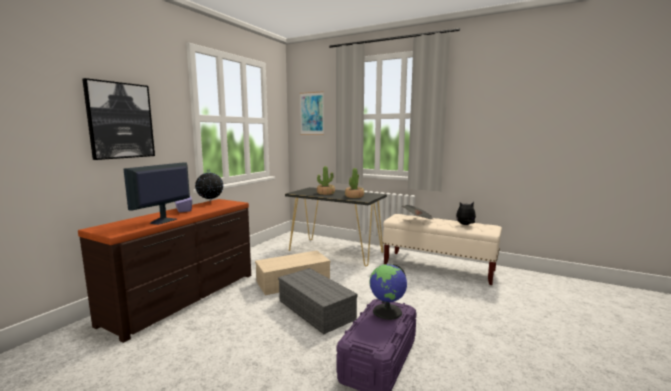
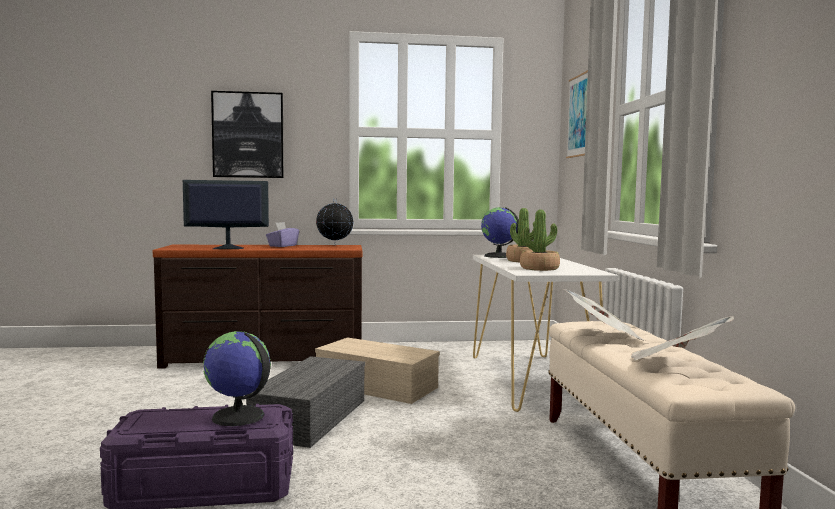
camera: 55 degrees right, 5 degrees down
black console table [285,187,387,266] -> white console table [473,255,619,412]
plush toy [456,202,476,225] -> newspaper [631,316,734,361]
none -> globe [481,207,519,258]

